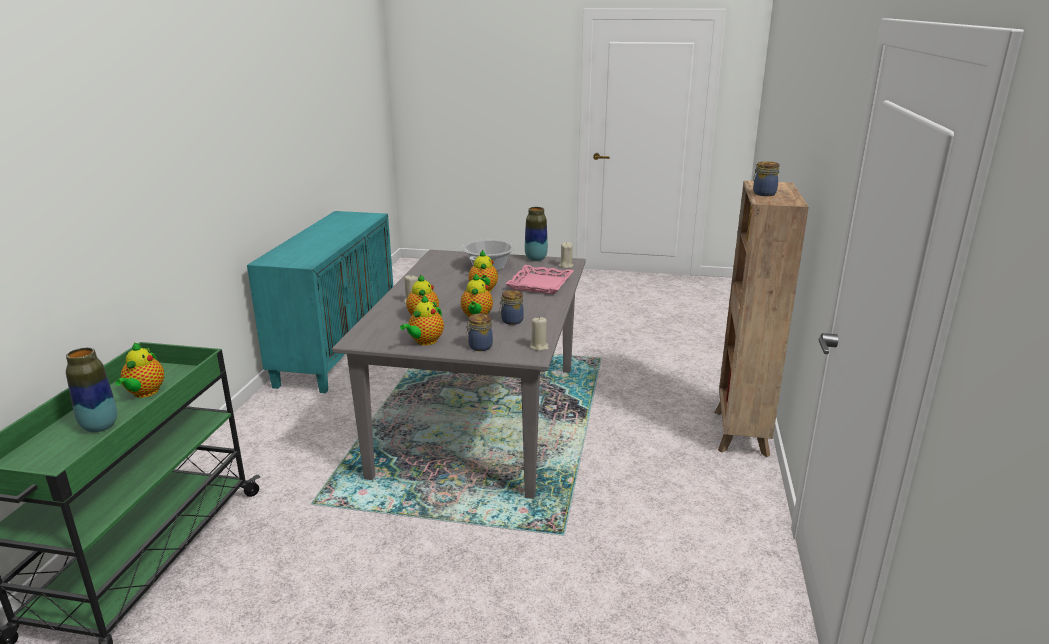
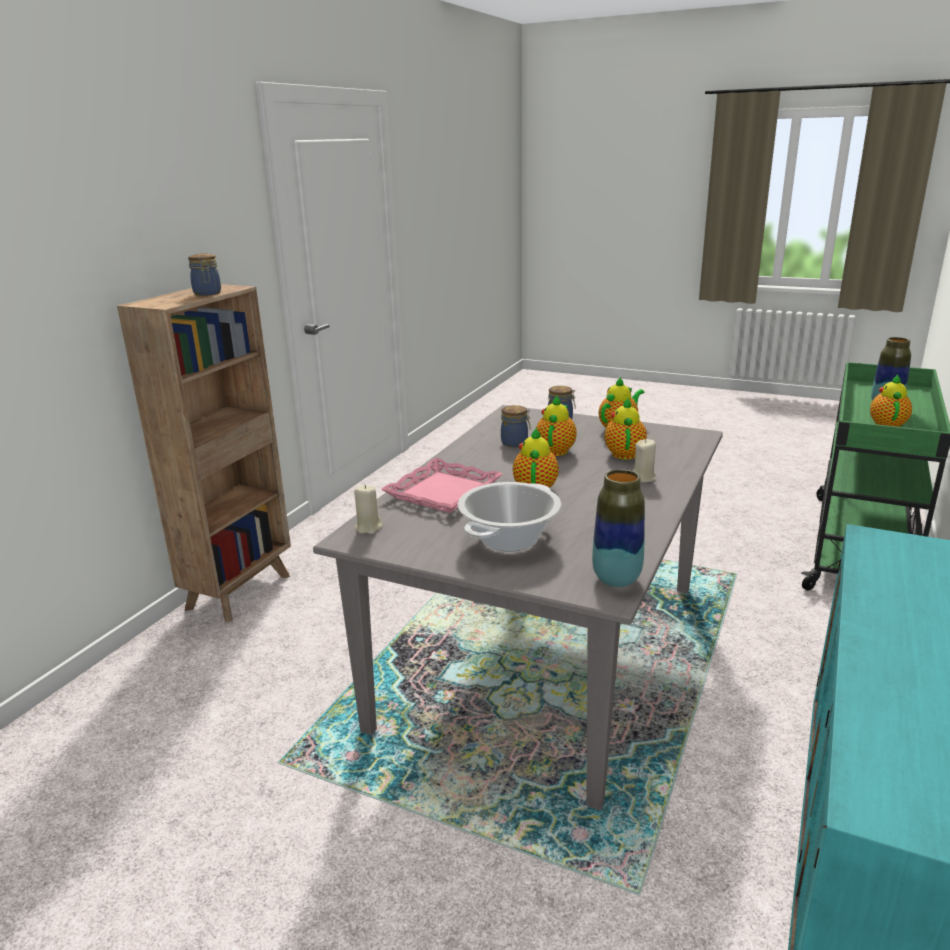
camera: 165 degrees left, 0 degrees up
vase [525,207,548,261] -> vase moved to [592,469,645,587]
beige candle [530,316,549,351] -> none

